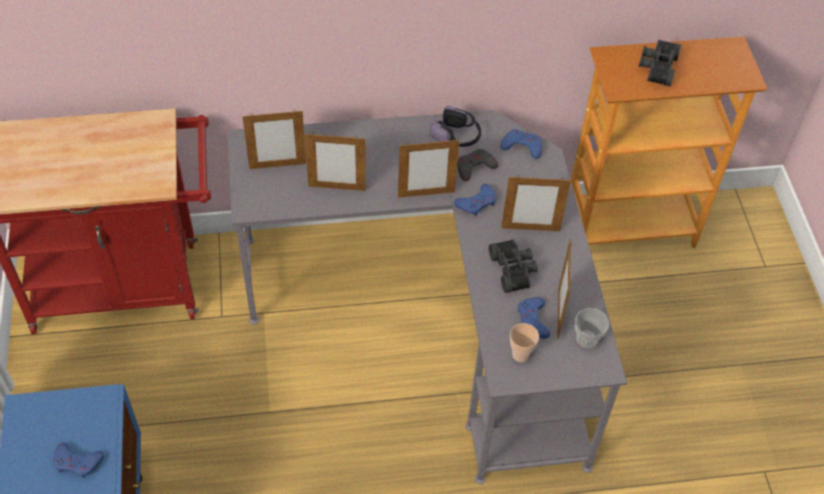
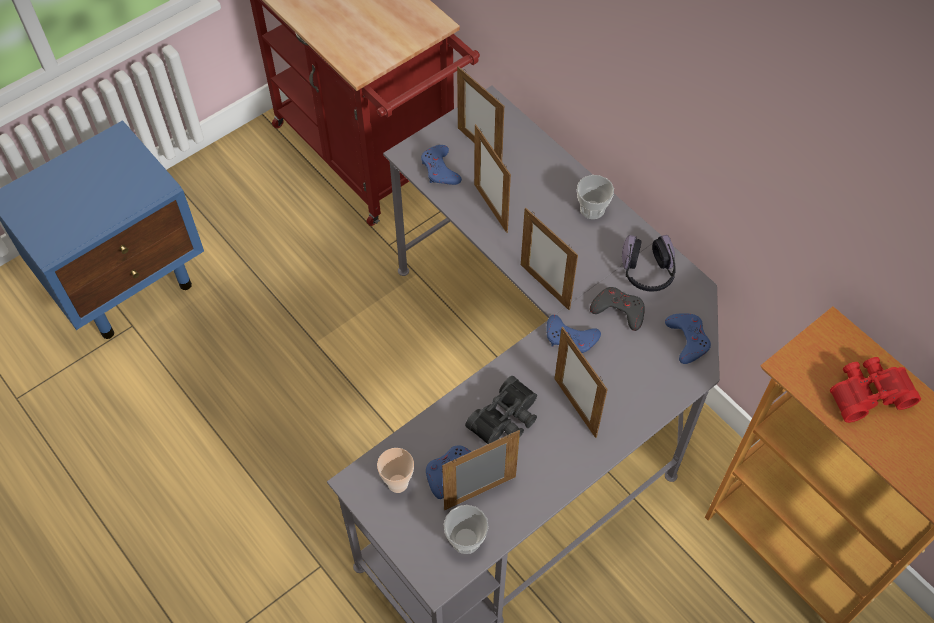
camera: 60 degrees right, 5 degrees up
blue game controller [53,443,104,478] -> blue game controller moved to [421,145,462,185]
black binoculars [639,39,681,87] -> red binoculars [830,357,921,423]
none -> cup [577,175,614,219]

